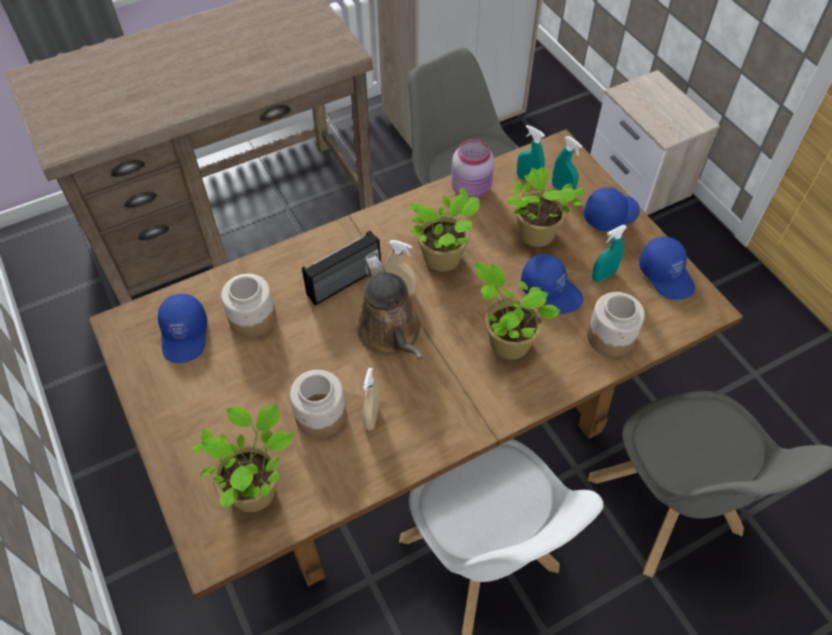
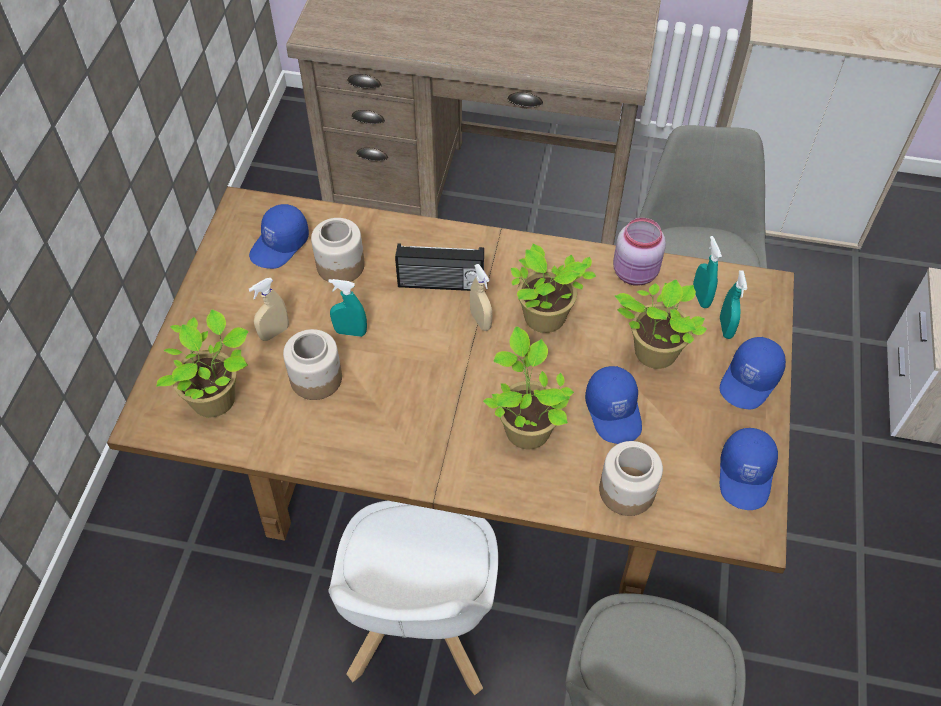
camera: 40 degrees right, 0 degrees up
brown watering can [357,256,423,360] -> none
beige spray bottle [362,368,379,431] -> beige spray bottle moved to [249,278,289,341]
blue cap [584,187,639,231] -> blue cap turned 120 degrees clockwise [719,337,786,410]
turquoise spray bottle [592,225,627,282] -> turquoise spray bottle moved to [328,279,367,337]

